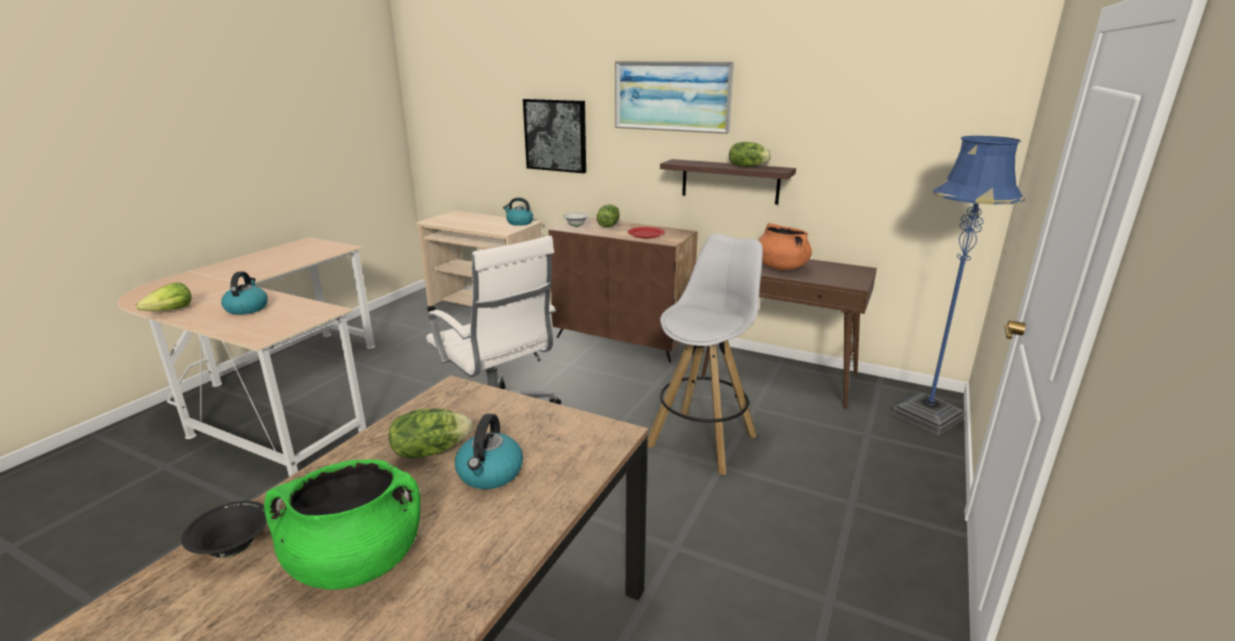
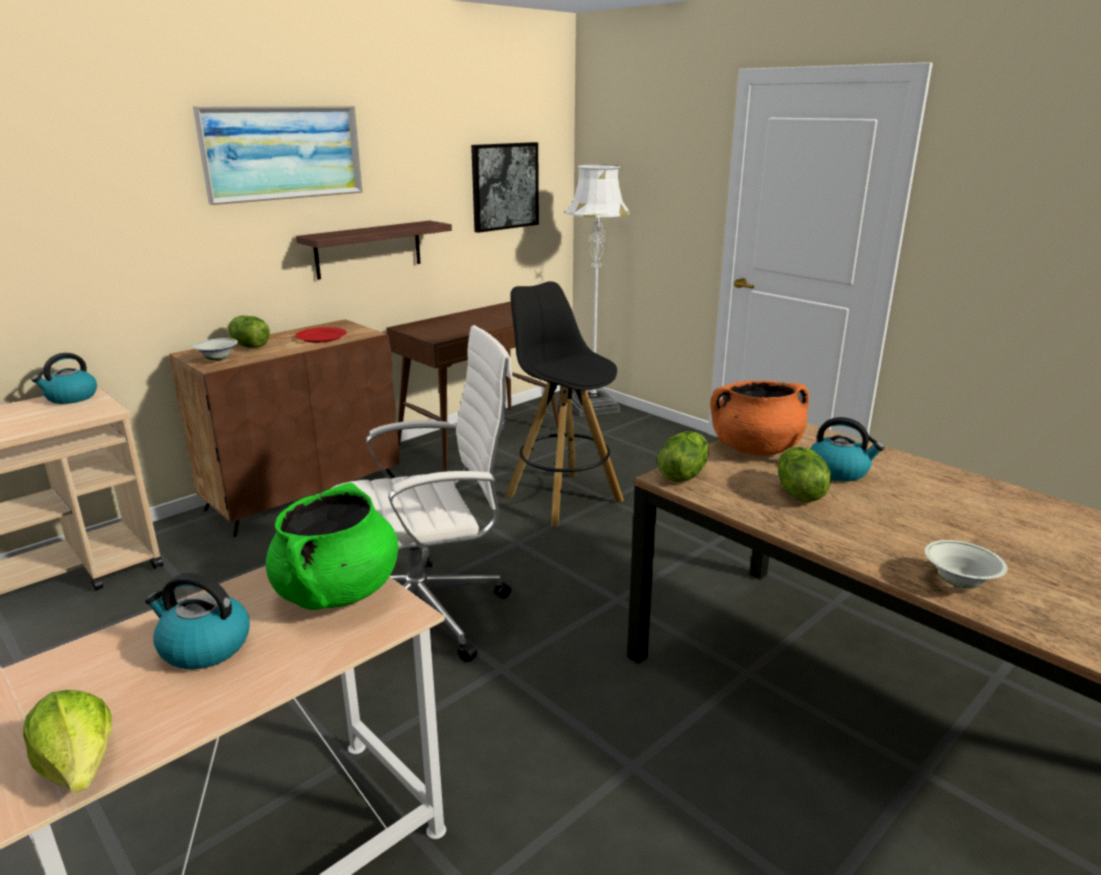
camera: 70 degrees left, 0 degrees up
black bowl [181,501,267,558] -> white bowl [924,540,1007,589]
green cooking pot [264,459,421,590] -> green cooking pot moved to [266,483,398,610]
picture [523,99,586,173] -> picture moved to [471,142,539,233]
white stool [647,233,763,474] -> black stool [506,281,624,527]
lettuce [729,142,772,167] -> lettuce moved to [657,431,709,482]
orange cooking pot [758,223,812,270] -> orange cooking pot moved to [710,381,809,456]
blue floor lamp [892,136,1025,435] -> white floor lamp [565,164,631,417]

